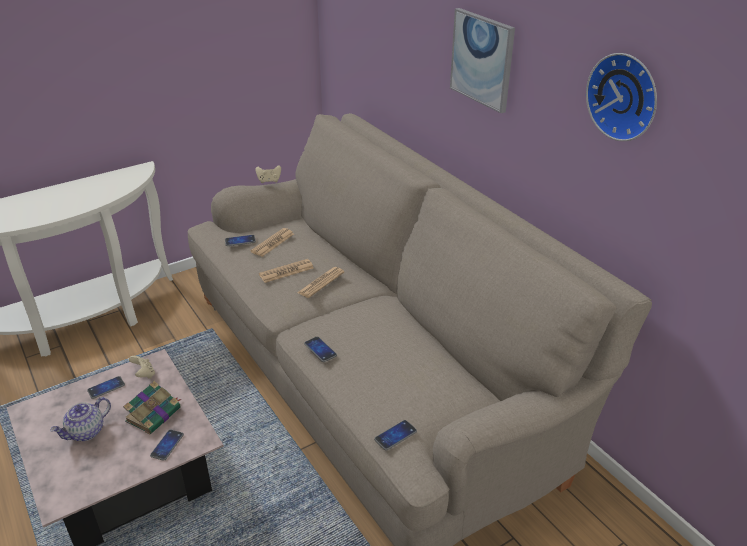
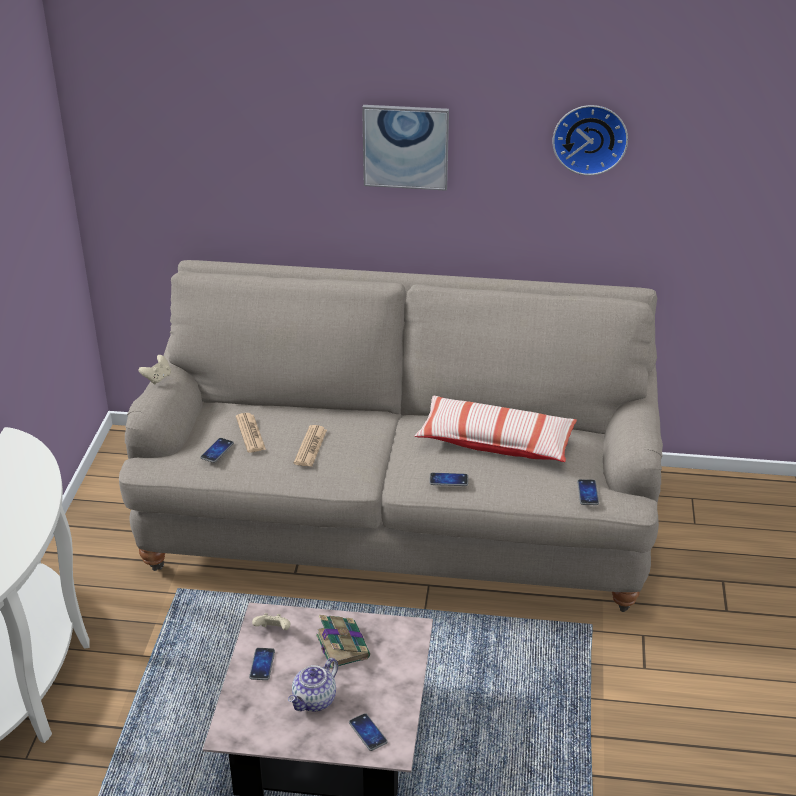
camera: 50 degrees left, 0 degrees up
teapot [50,397,111,441] -> teapot turned 45 degrees clockwise [288,658,338,711]
phone [150,430,184,461] -> phone moved to [349,713,388,751]
newspaper [297,267,344,298] -> none
none -> pillow [415,396,577,462]

